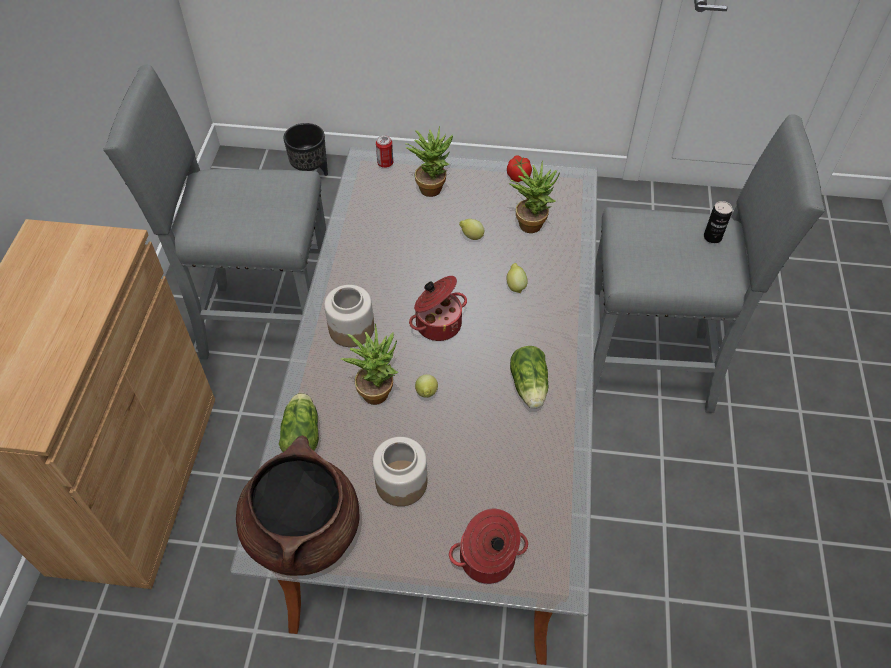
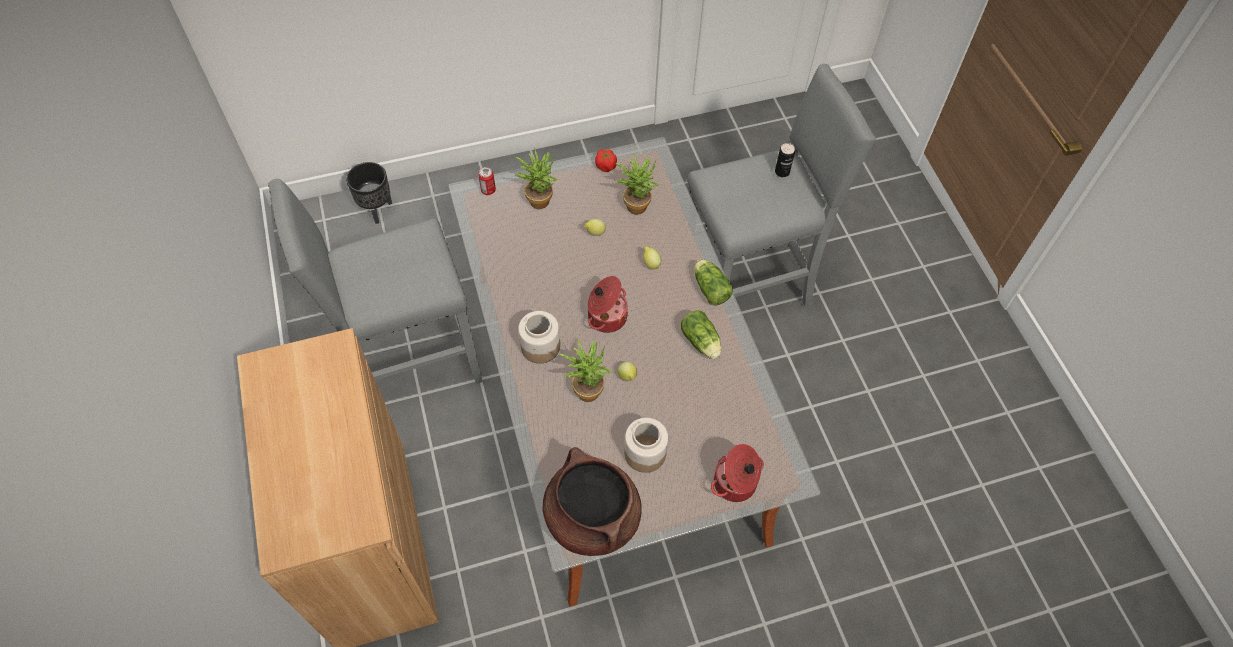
camera: 25 degrees left, 5 degrees up
lettuce [279,393,319,452] -> lettuce moved to [694,259,733,305]

